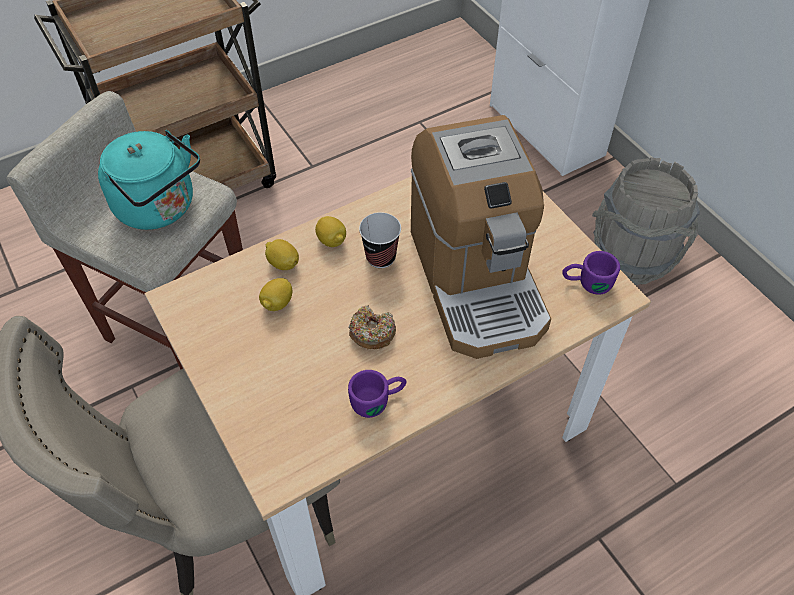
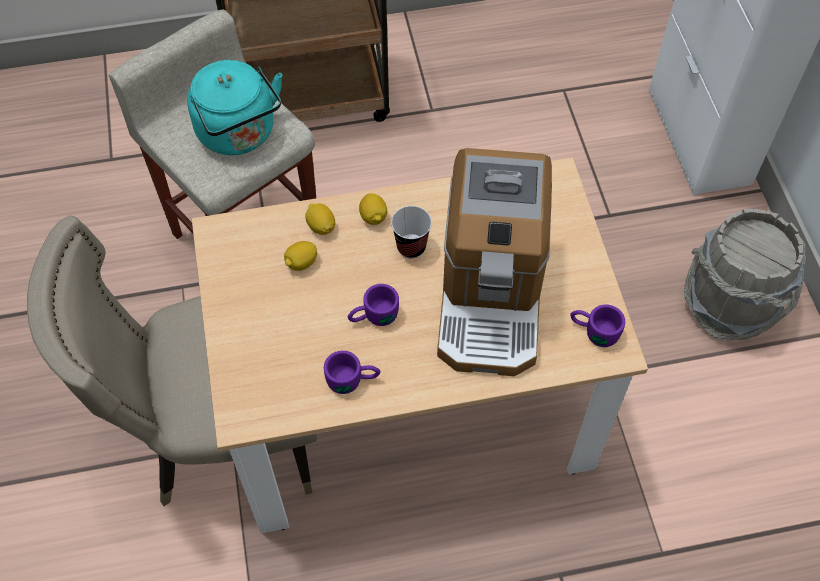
camera: 20 degrees right, 5 degrees up
donut [348,305,396,350] -> purple mug [348,284,399,326]

